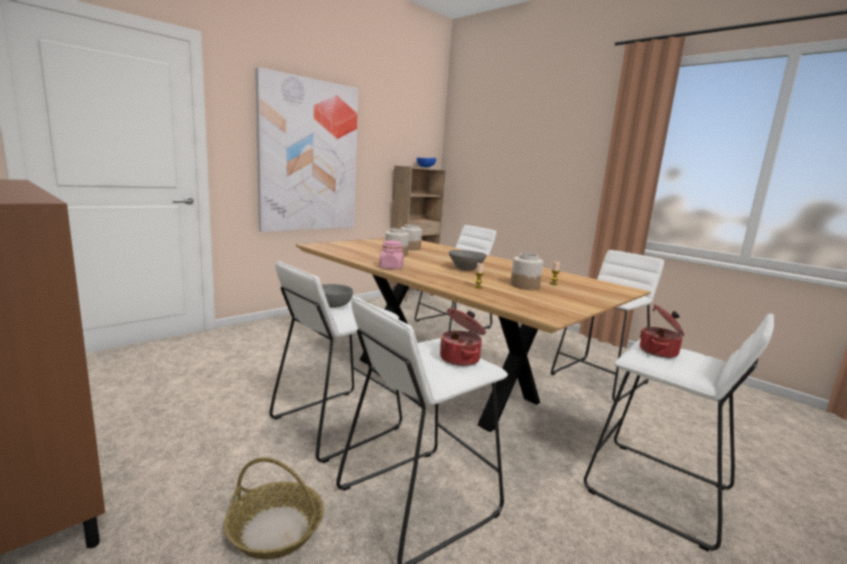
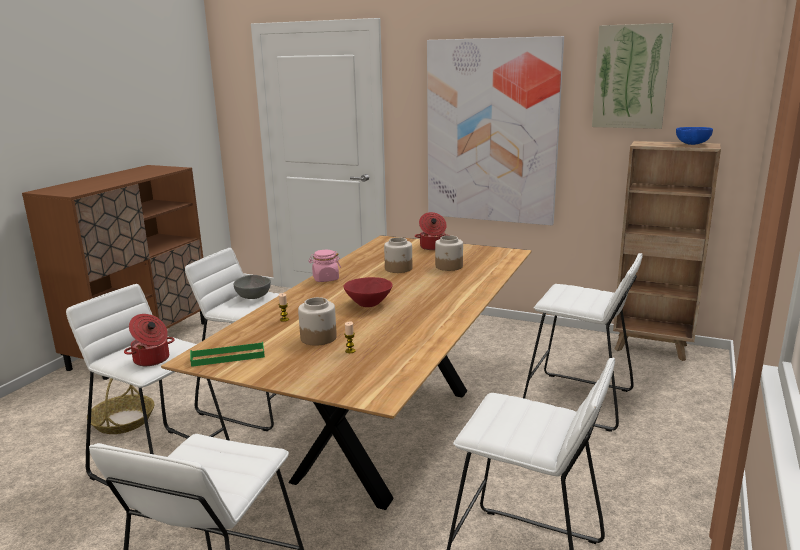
camera: 70 degrees right, 5 degrees up
grey bowl [448,250,487,271] -> red bowl [344,277,393,307]
cooking pot [640,304,684,358] -> cooking pot moved to [415,212,447,250]
none -> green tray [190,342,265,367]
none -> picture [592,23,673,129]

